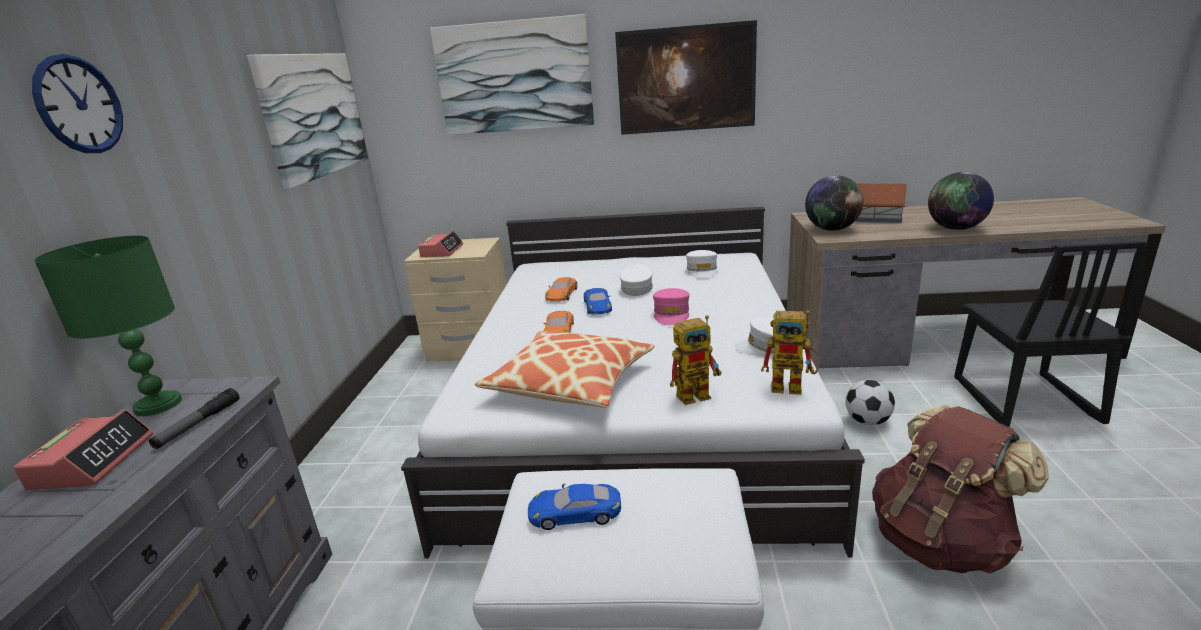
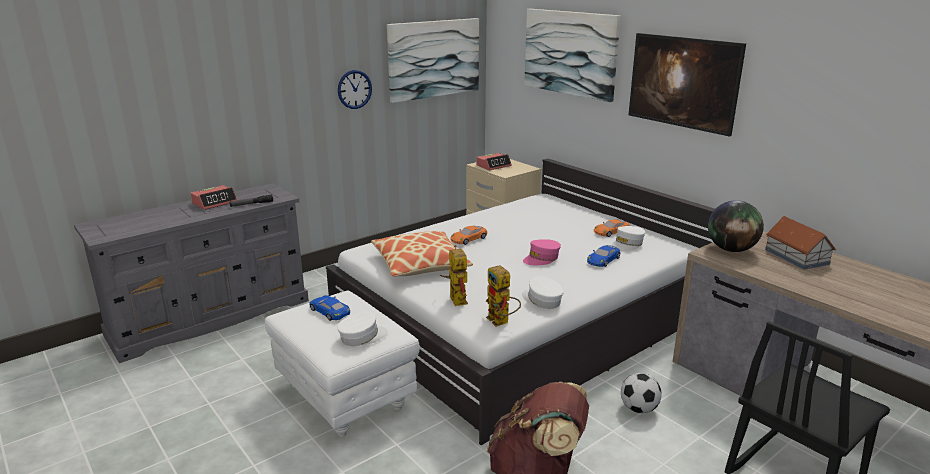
camera: 45 degrees right, 0 degrees up
wall clock [32,54,123,153] -> wall clock moved to [338,70,372,109]
green table lamp [34,235,182,416] -> none
orange toy car [545,277,577,302] -> orange toy car moved to [594,219,630,237]
blue toy car [584,288,612,315] -> blue toy car moved to [587,245,620,267]
white cap [620,264,653,296] -> white cap moved to [337,312,388,346]
toy robot [670,315,722,405] -> toy robot turned 135 degrees counterclockwise [440,245,468,306]
globe [928,172,994,230] -> none

